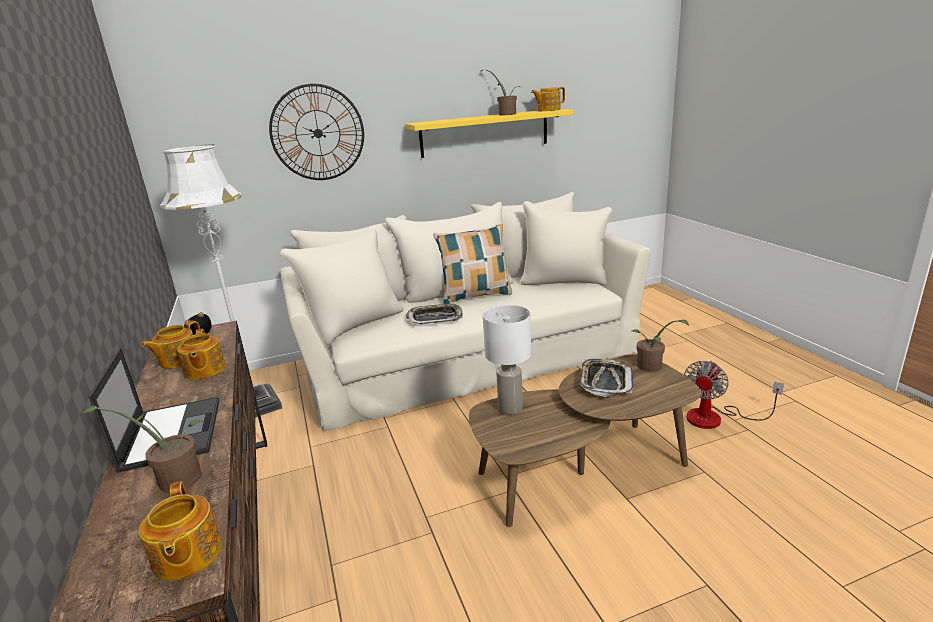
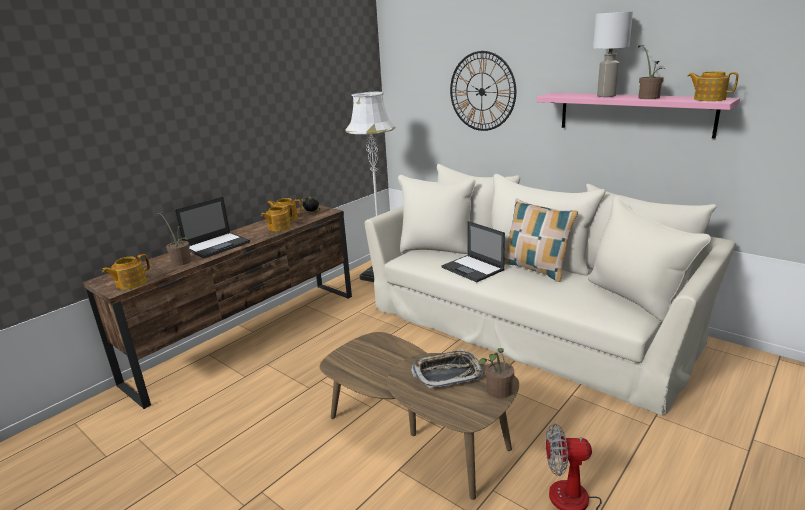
camera: 60 degrees right, 0 degrees up
yellow shelf [405,109,573,158] -> pink shelf [536,93,740,138]
tray [406,303,463,325] -> laptop [441,221,505,282]
white table lamp [483,305,532,415] -> white table lamp moved to [593,12,633,97]

